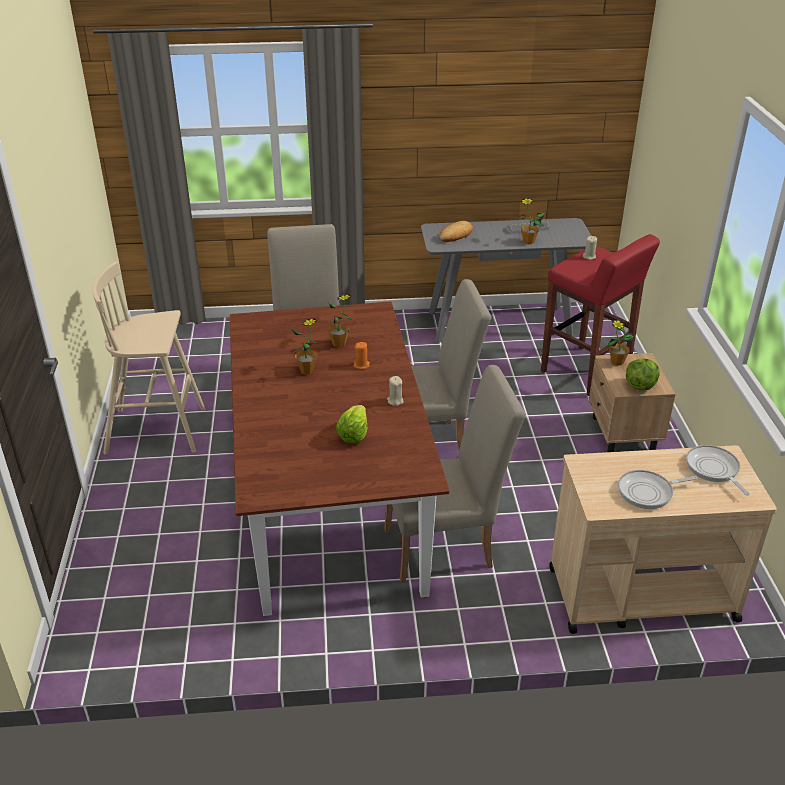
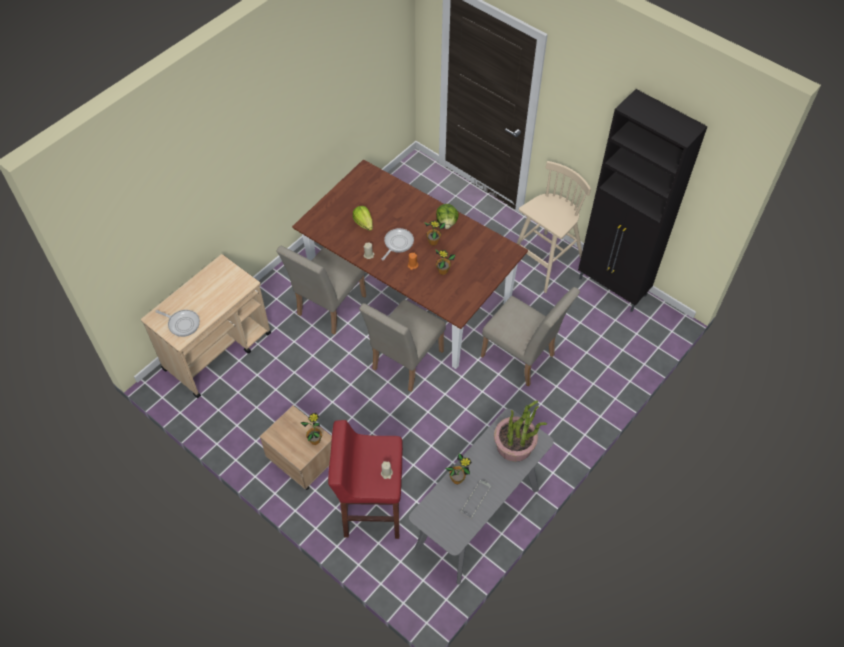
camera: 135 degrees right, 20 degrees up
bread [439,221,473,242] -> potted plant [494,400,547,462]
frying pan [618,470,698,509] -> frying pan moved to [382,228,414,260]
lettuce [626,359,660,391] -> lettuce moved to [436,204,459,229]
none -> black cabinet [578,89,708,312]

